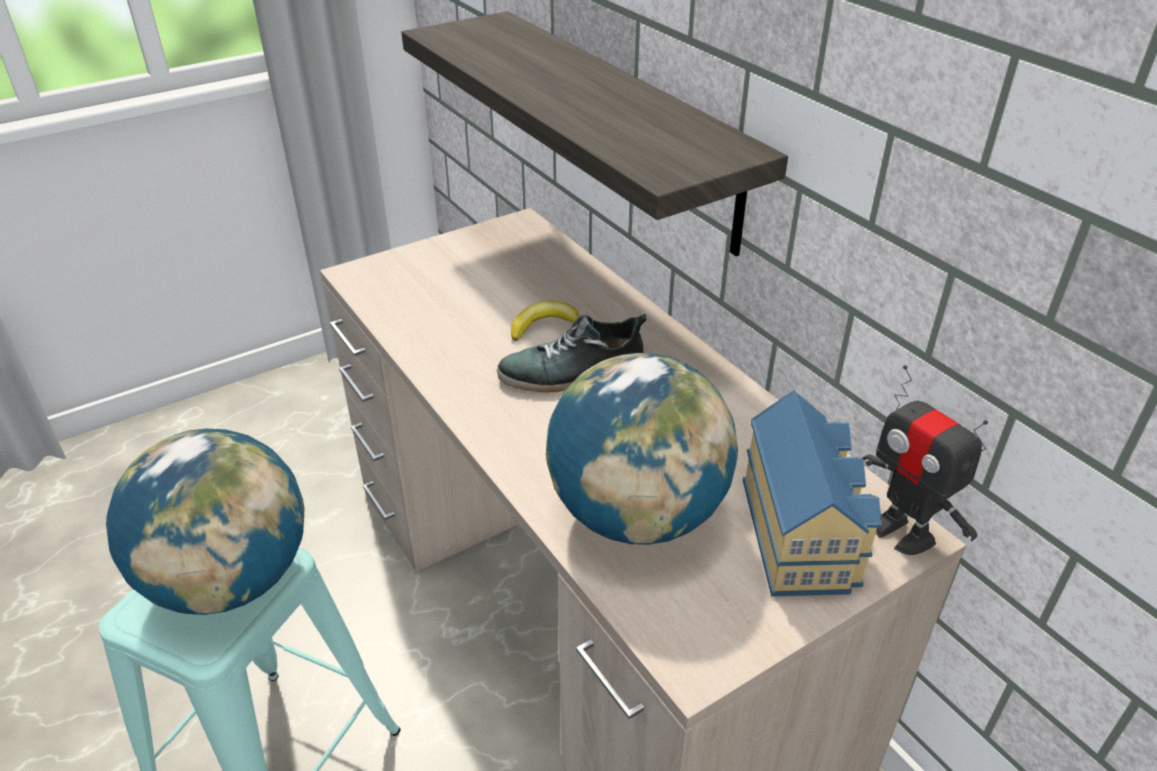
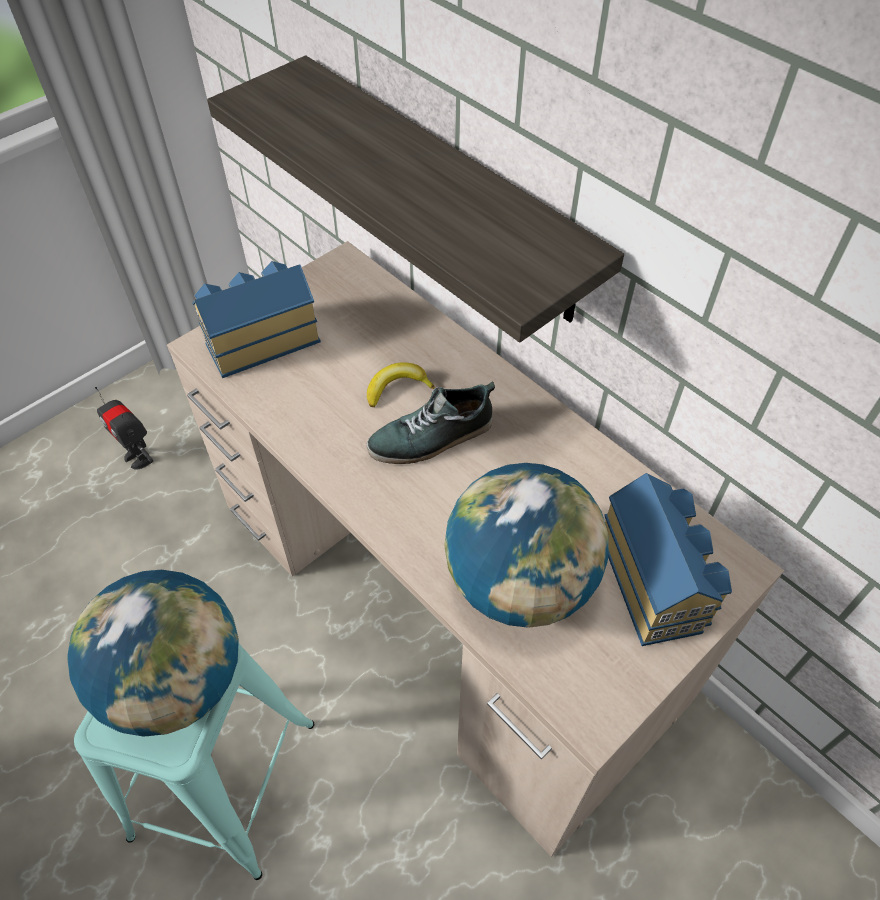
camera: 10 degrees left, 15 degrees up
toy robot [862,365,988,555] -> toy robot moved to [95,387,153,470]
none -> toy house [192,261,321,378]

